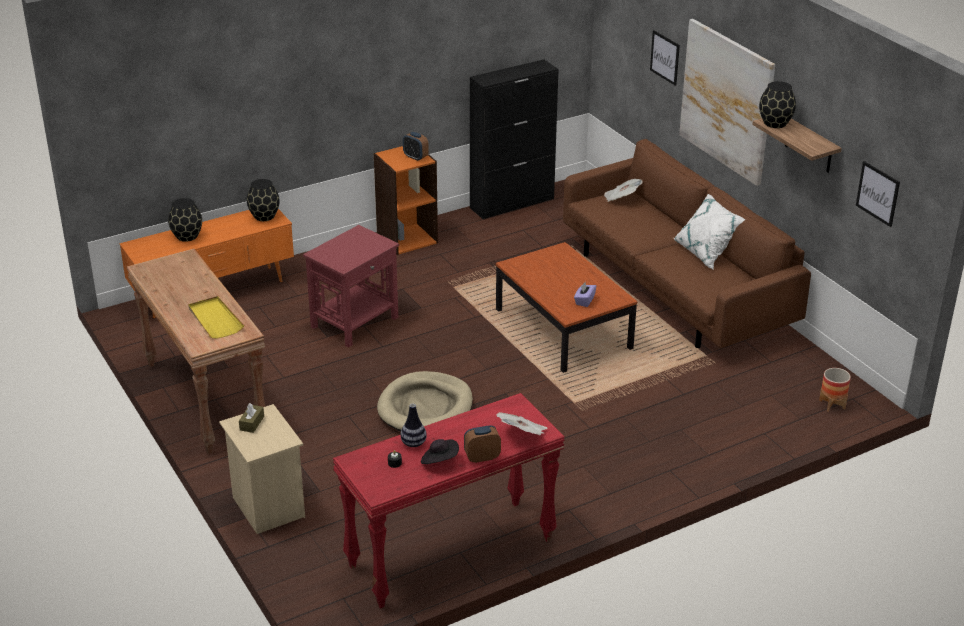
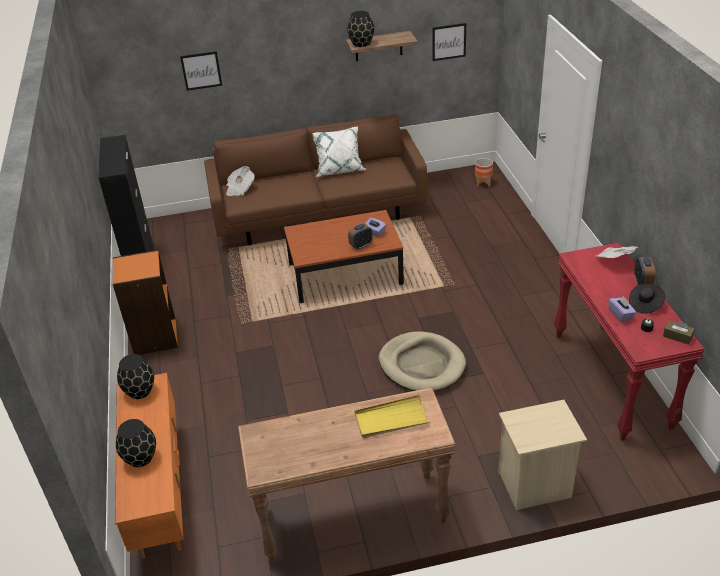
camera: 70 degrees left, 5 degrees up
brown tissue box [239,403,264,433] -> brown tissue box moved to [663,321,695,345]
red side table [303,225,399,348] -> none
vase [400,404,427,447] -> purple tissue box [608,296,636,322]
alarm clock [403,132,429,161] -> alarm clock moved to [348,223,373,250]
picture [679,19,775,186] -> none

